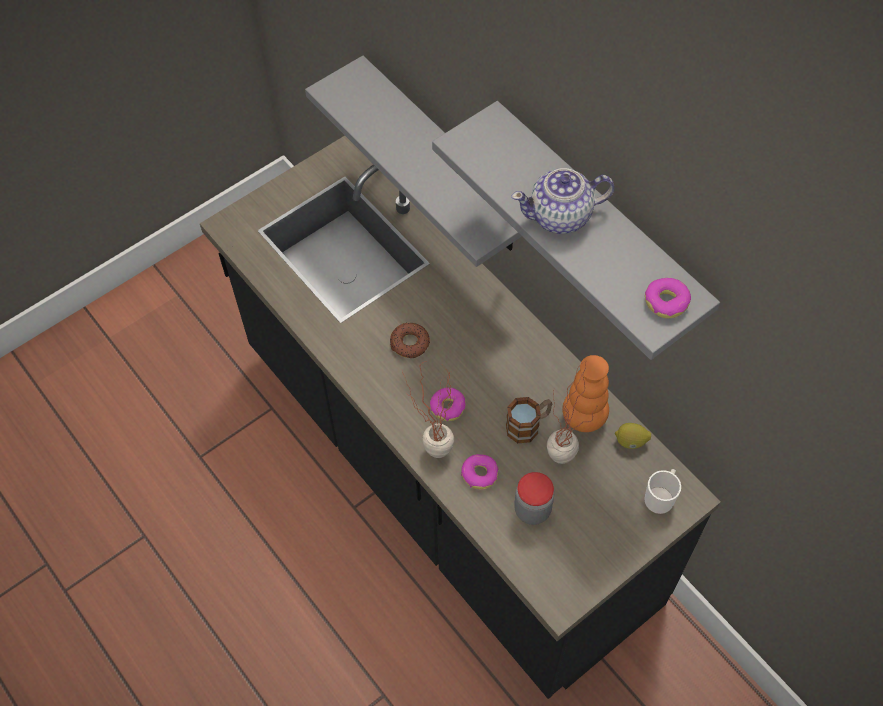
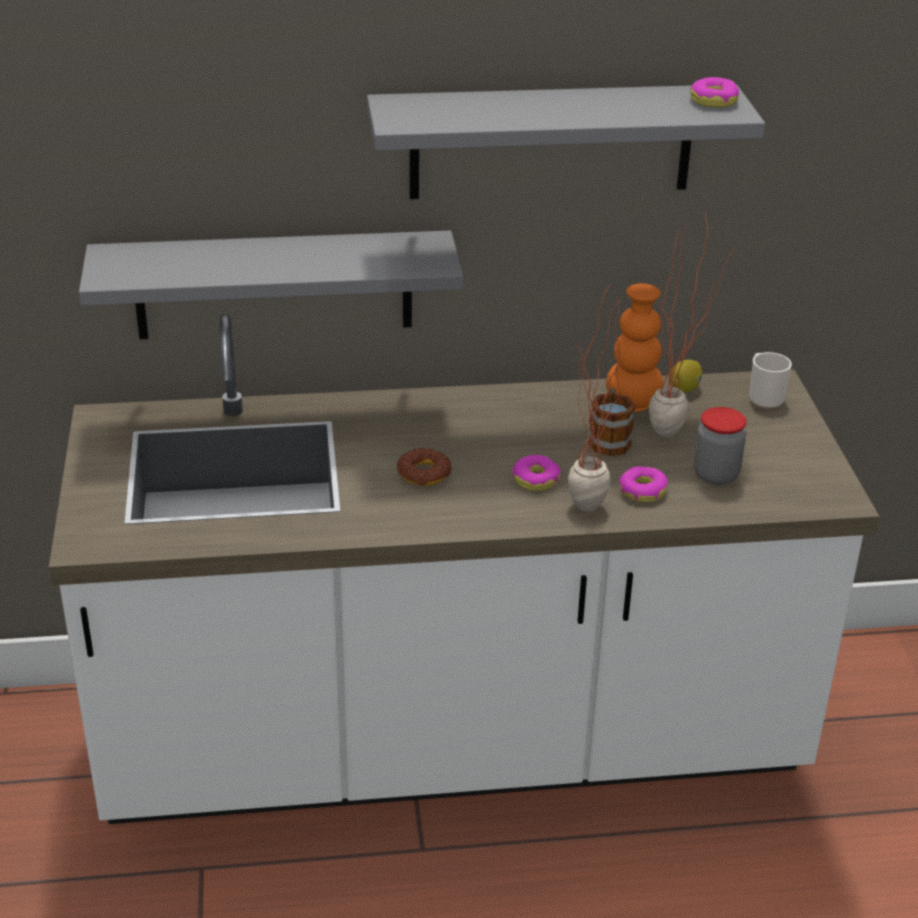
camera: 60 degrees left, 25 degrees down
black counter [200,136,721,699] -> white counter [49,314,880,824]
teapot [511,168,615,234] -> none

